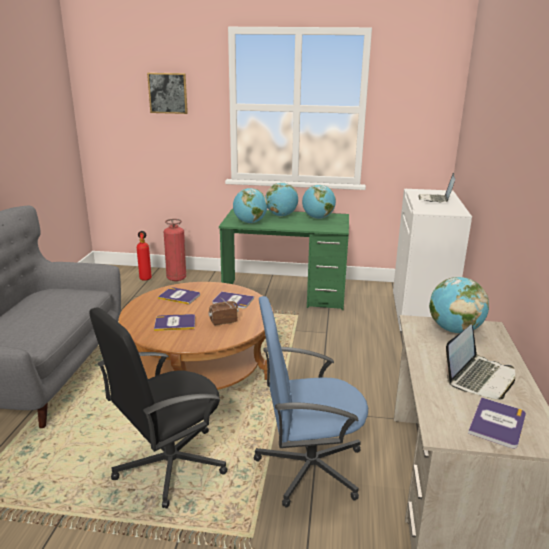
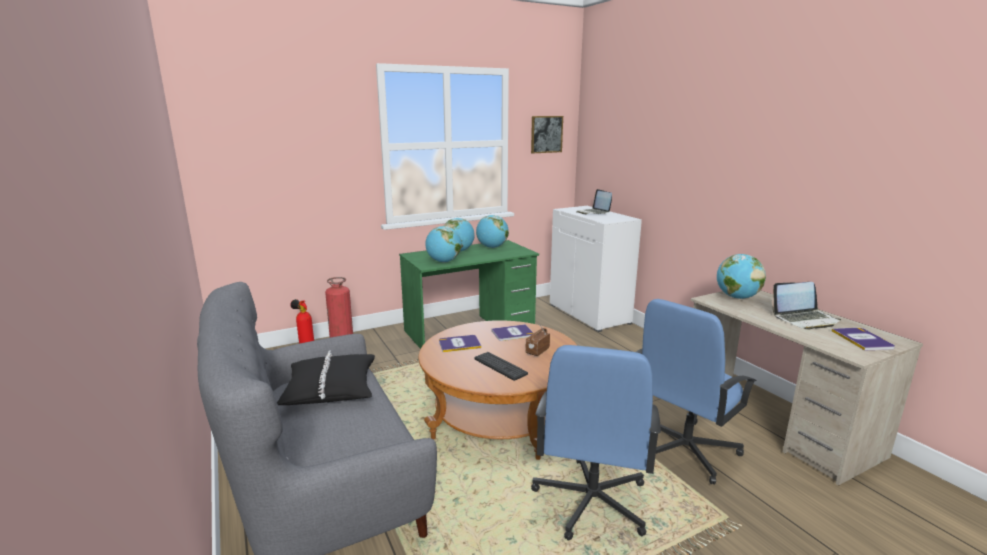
camera: 35 degrees left, 5 degrees down
black office chair [89,307,227,509] -> blue office chair [531,345,661,541]
picture [147,73,188,114] -> picture moved to [531,116,563,153]
book [154,314,195,331] -> keyboard [475,352,528,381]
laptop [446,325,515,400] -> laptop turned 75 degrees clockwise [772,282,841,329]
none -> black pillow [277,350,375,405]

